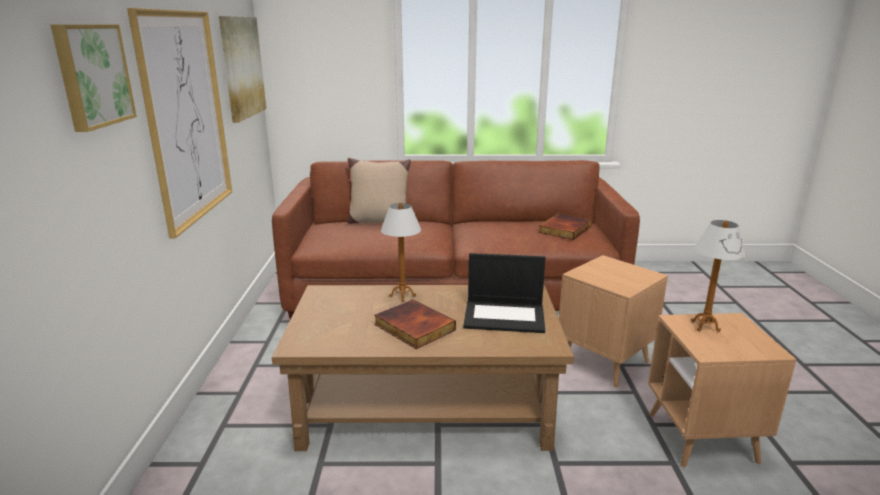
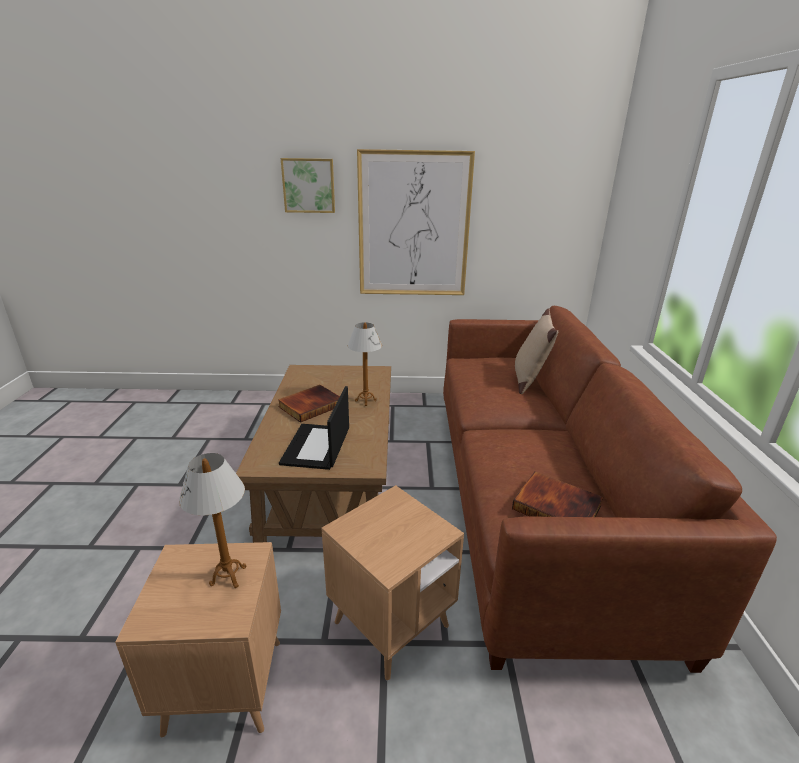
camera: 90 degrees right, 5 degrees up
picture [219,16,266,123] -> none

